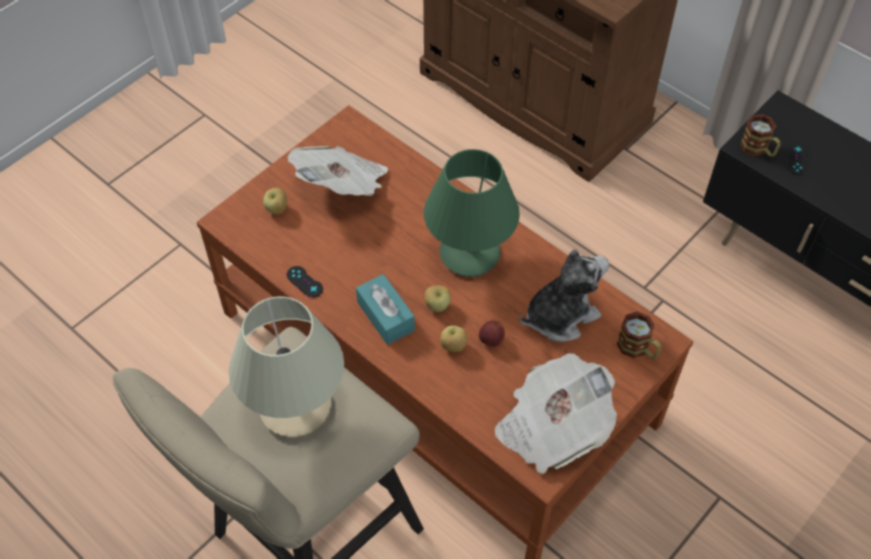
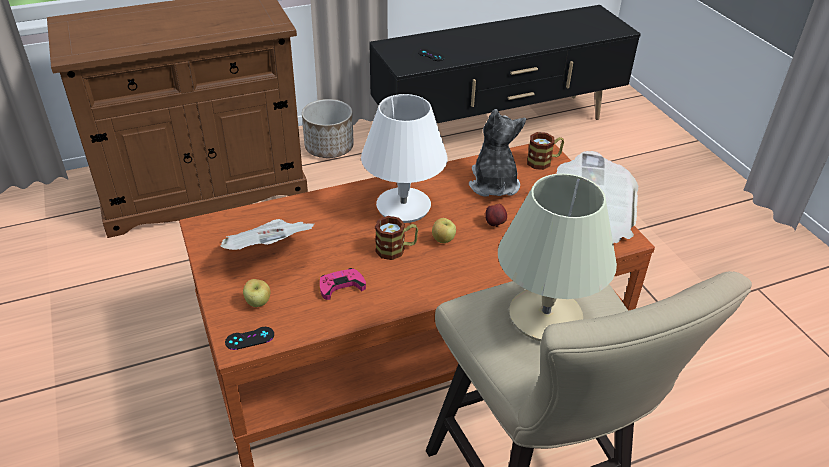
camera: 65 degrees left, 15 degrees down
black game controller [287,266,323,298] -> black game controller moved to [225,327,274,350]
turquoise tissue box [356,274,415,345] -> none
green table lamp [424,149,520,277] -> white table lamp [361,94,447,223]
apple [440,325,467,352] -> none
mug [740,114,780,157] -> mug moved to [375,216,418,260]
none -> planter [302,99,354,158]
none -> pink game controller [320,268,366,300]

